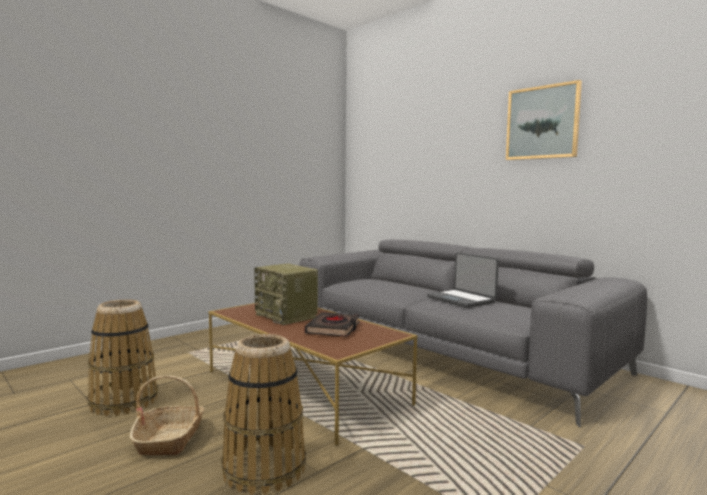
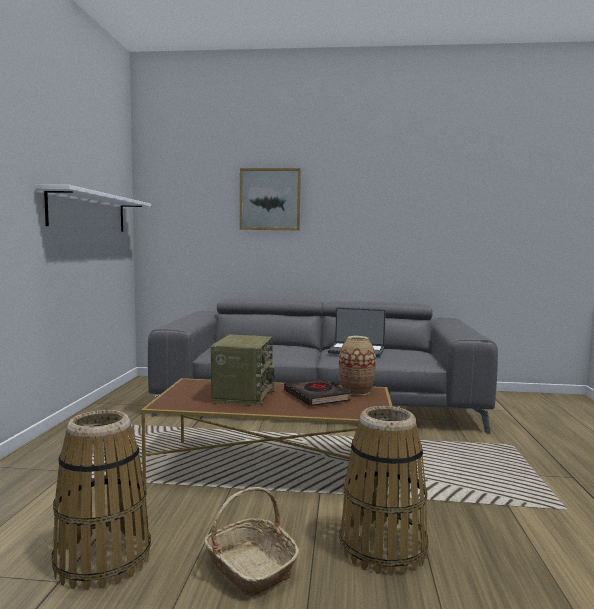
camera: 40 degrees left, 0 degrees up
radio [254,264,318,325] -> radio turned 90 degrees counterclockwise [211,335,275,406]
picture [506,80,582,160] -> picture moved to [240,168,301,230]
none -> white shelf [35,185,151,232]
none -> vase [339,336,376,395]

